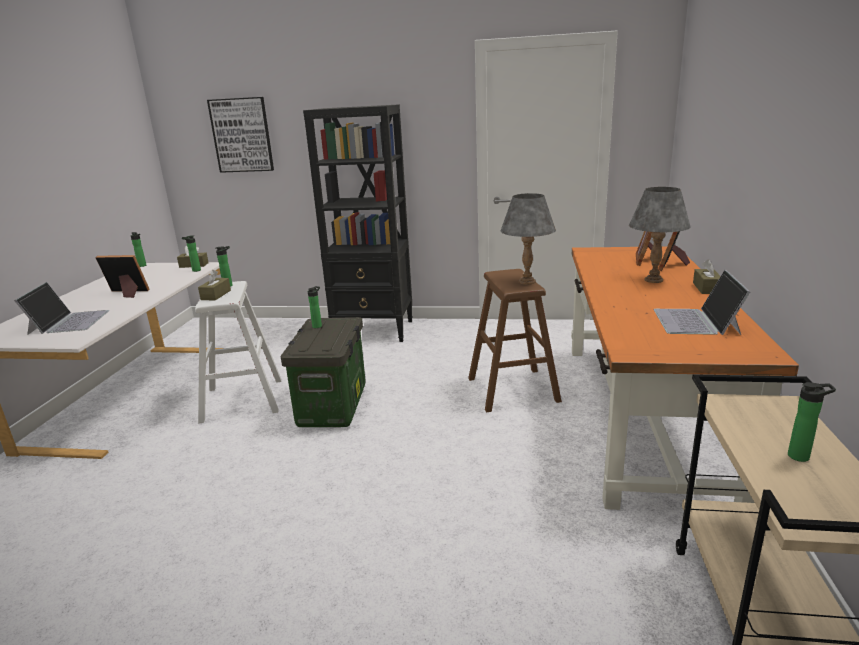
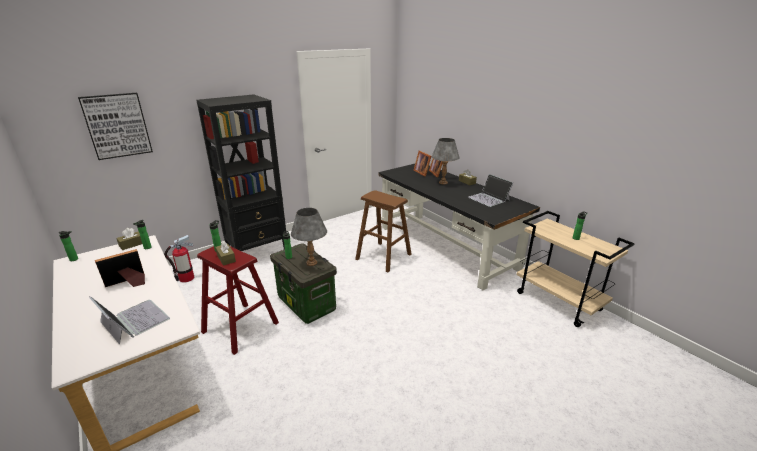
camera: 45 degrees left, 5 degrees up
white stool [195,281,282,423] -> red stool [197,246,279,355]
grey table lamp [501,193,556,285] -> grey table lamp moved to [291,208,327,266]
orange desk [571,246,799,510] -> black desk [378,164,540,290]
none -> fire extinguisher [164,235,194,282]

